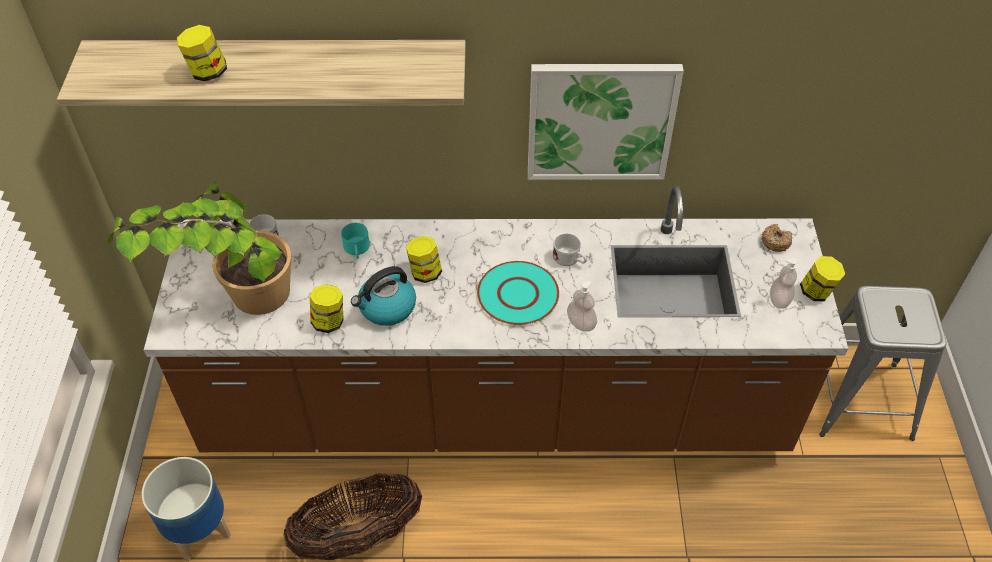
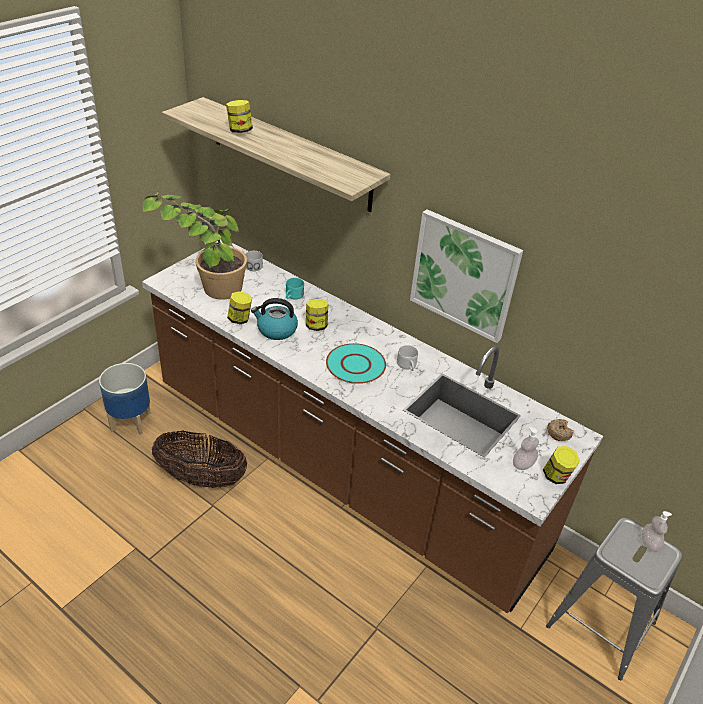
camera: 35 degrees right, 10 degrees down
soap dispenser [567,281,597,332] -> soap dispenser moved to [642,511,672,552]

